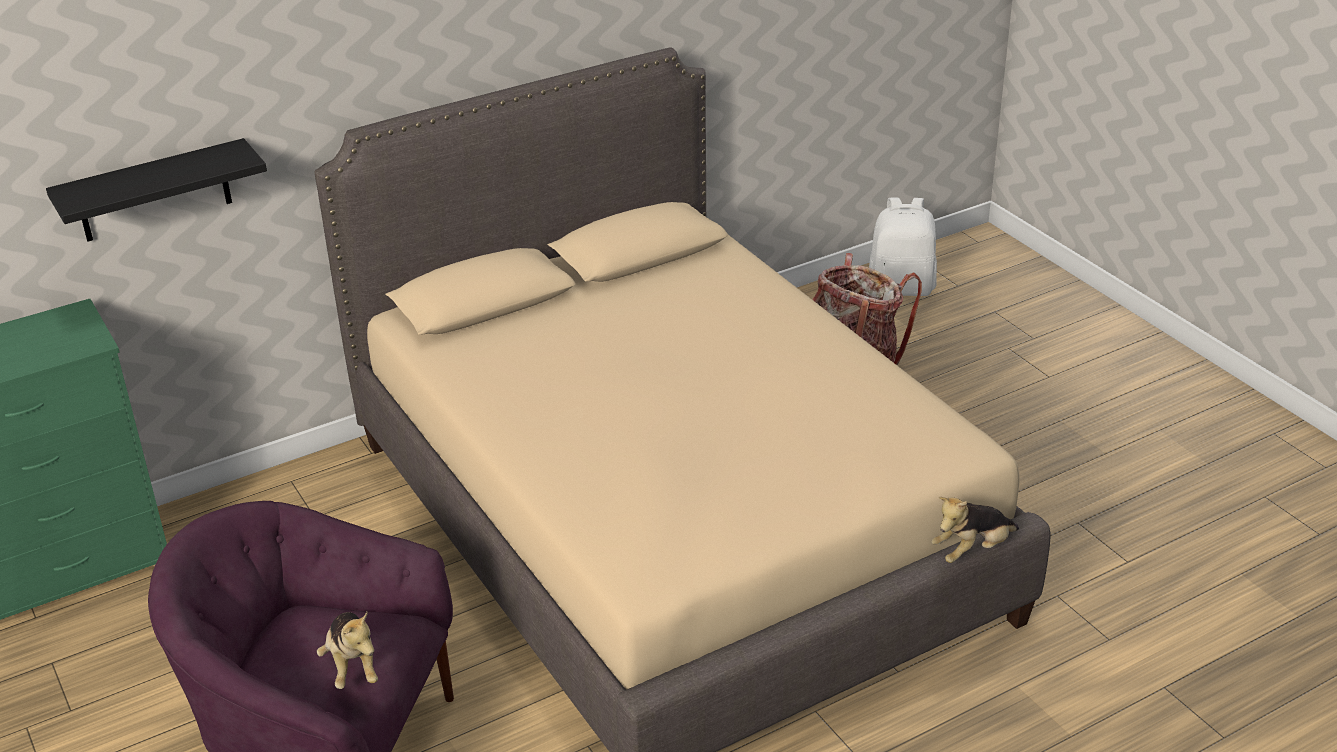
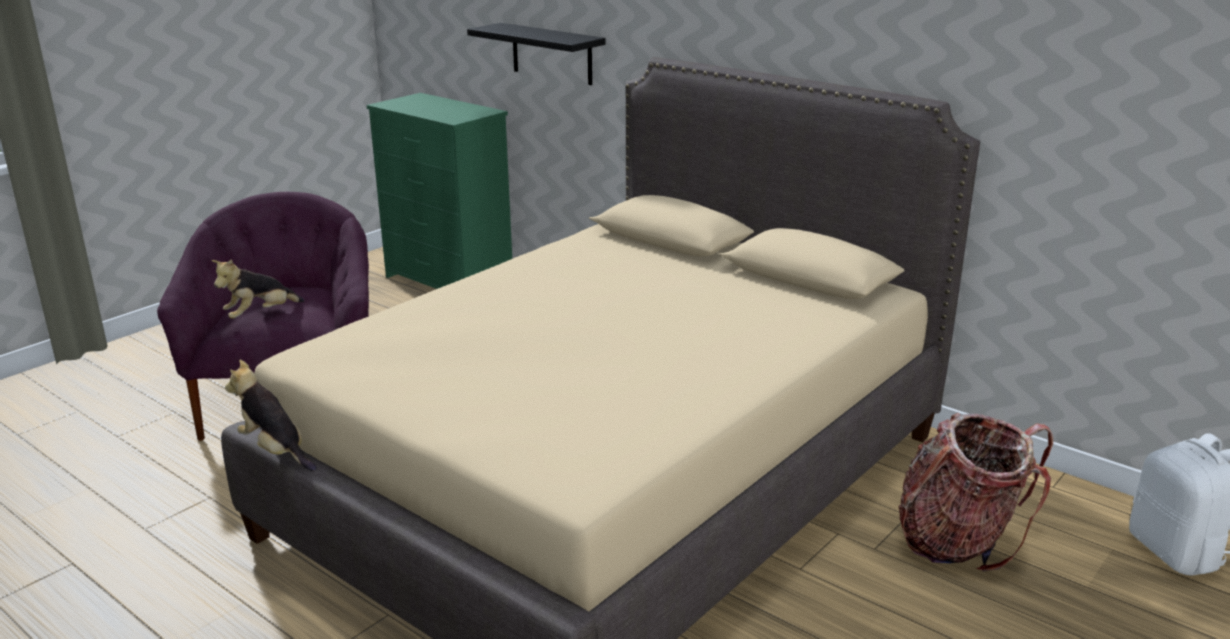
camera: 70 degrees right, 10 degrees down
plush toy [931,497,1019,563] -> plush toy moved to [225,360,317,471]

